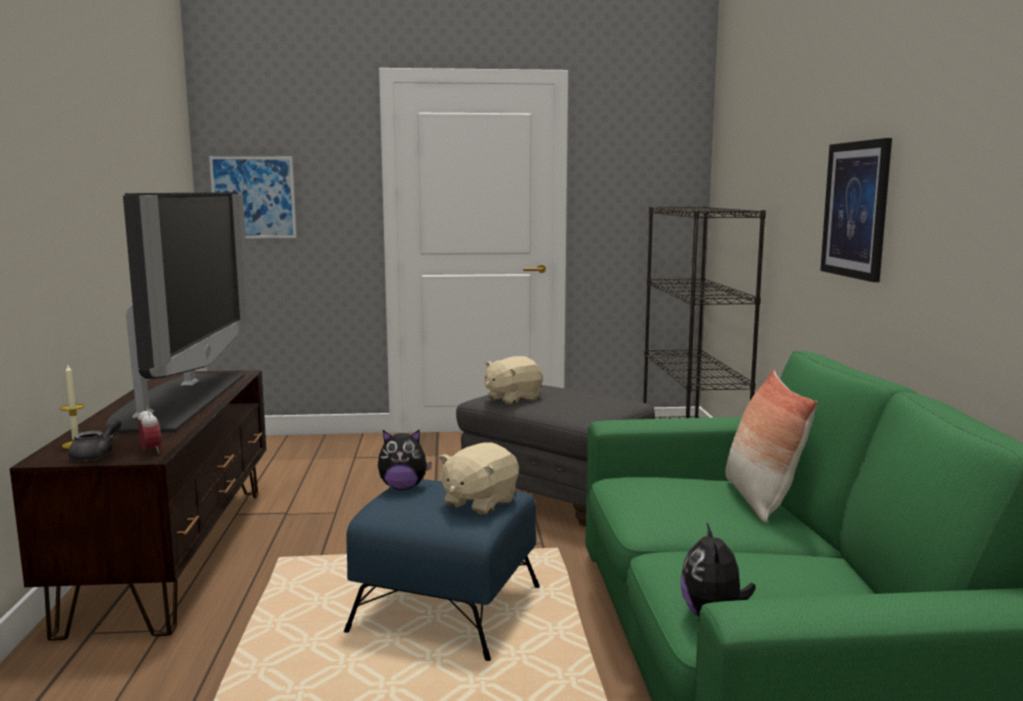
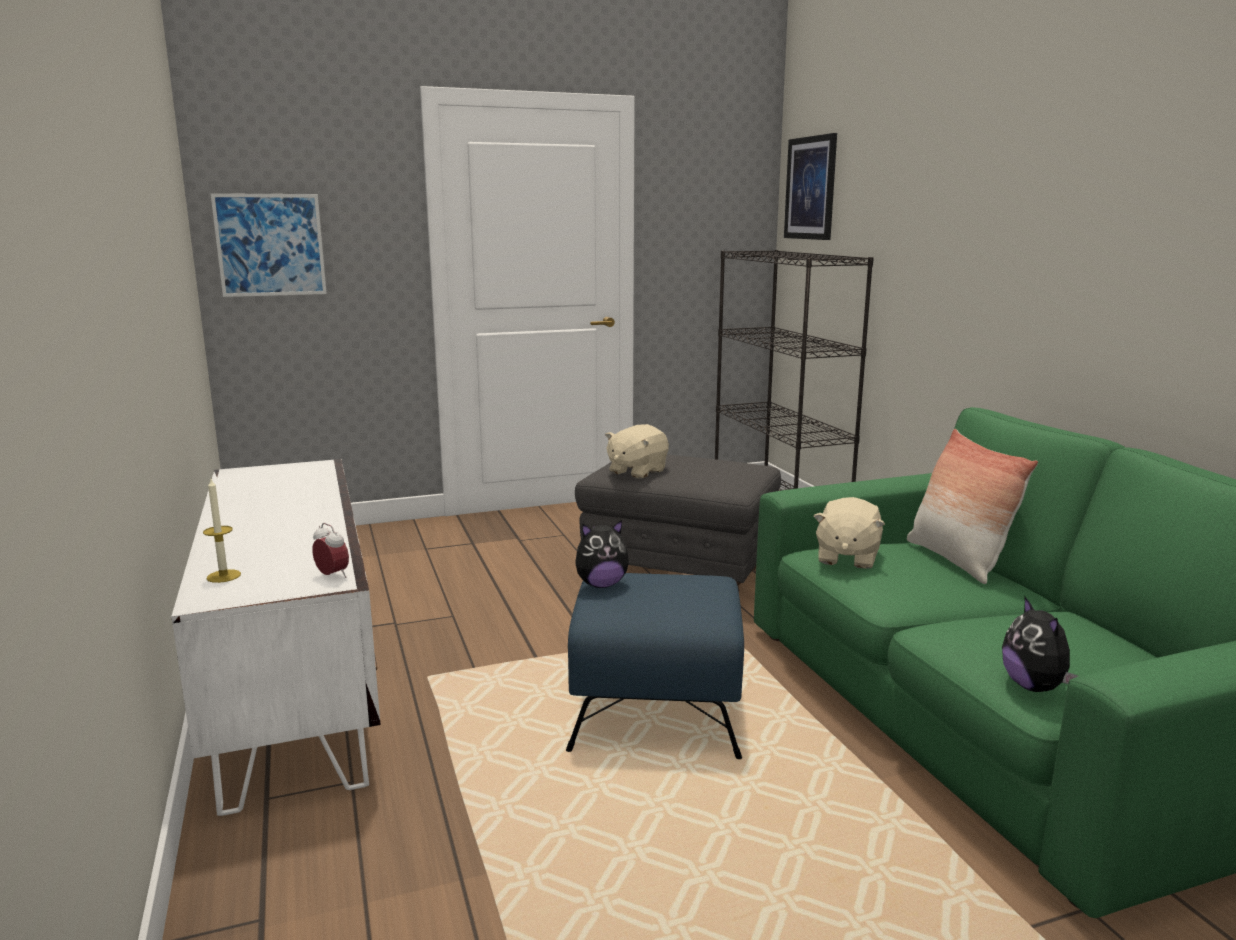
camera: 15 degrees left, 5 degrees up
brown tv stand [10,370,266,641] -> white tv stand [171,459,381,816]
grey teapot [68,418,122,461] -> none
television [106,192,250,432] -> none
beige plush toy [439,442,519,515] -> beige plush toy moved to [813,497,885,569]
picture [820,138,892,282] -> picture moved to [784,133,837,240]

